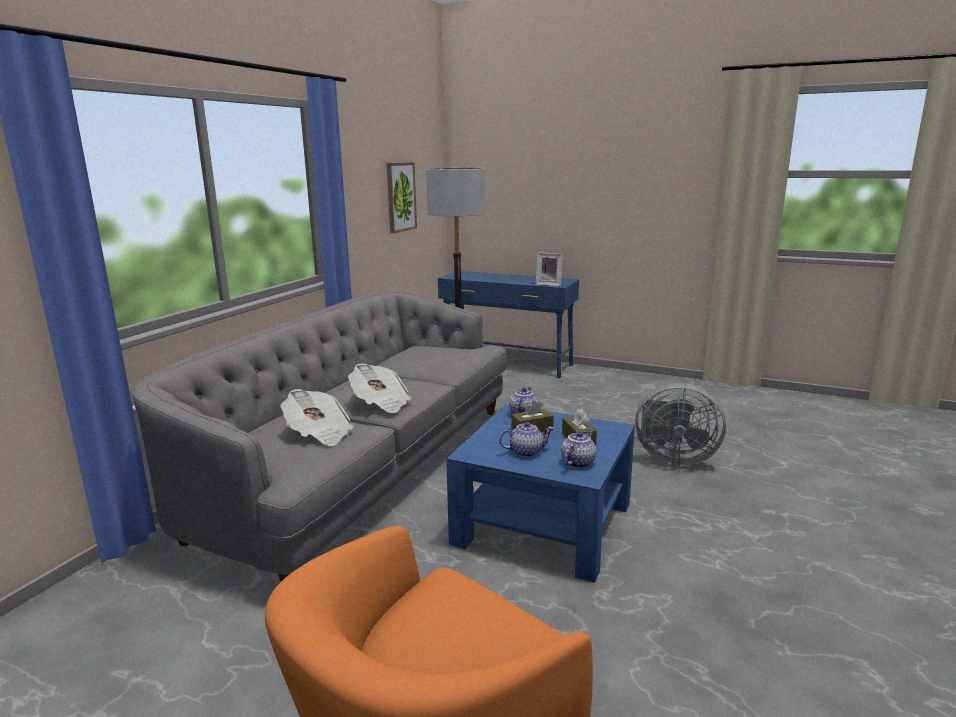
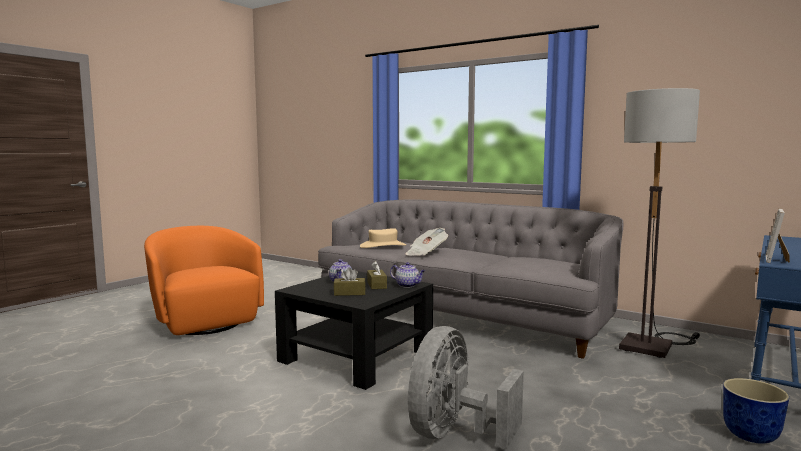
camera: 100 degrees right, 10 degrees down
newspaper [280,389,354,446] -> beige hat [360,228,406,248]
picture [387,162,417,233] -> none
blue coffee table [446,404,635,583] -> black coffee table [275,271,433,390]
teapot [561,430,596,468] -> none
none -> planter [723,378,789,444]

